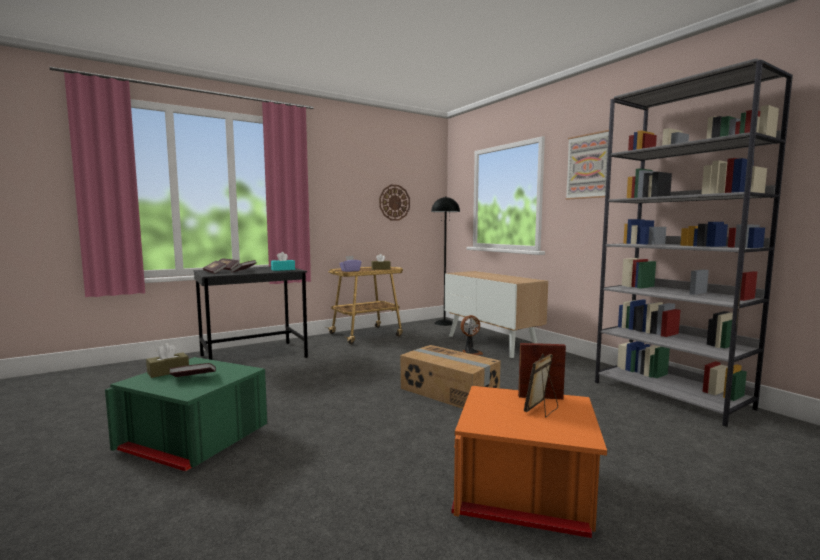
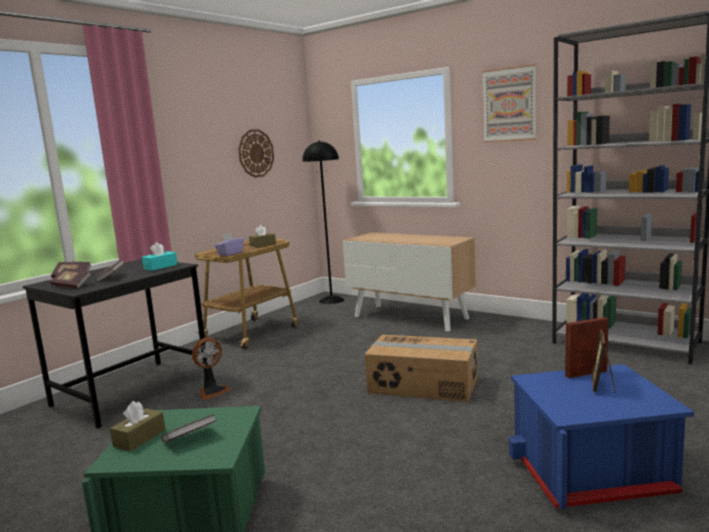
camera: 20 degrees left, 5 degrees up
orange storage box [451,386,607,538] -> blue storage box [507,364,694,509]
fan [461,315,483,355] -> fan moved to [192,338,231,400]

